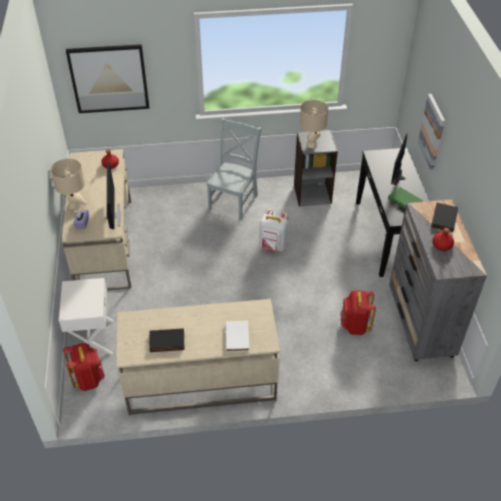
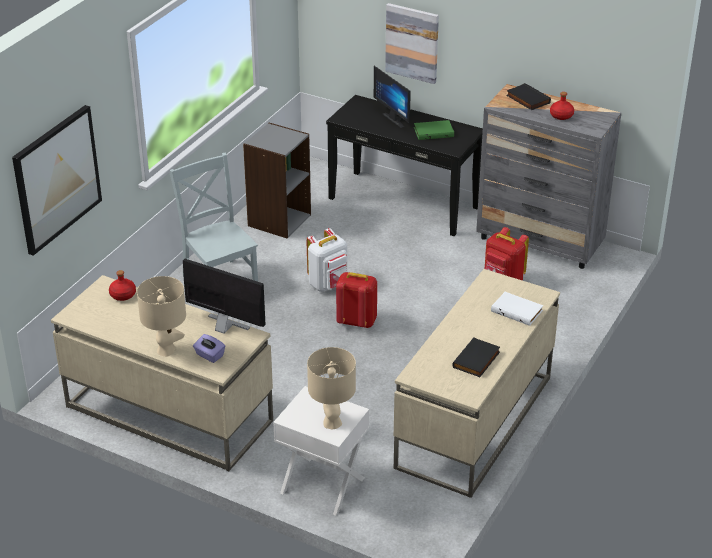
camera: 55 degrees left, 10 degrees down
red backpack [63,343,105,391] -> red backpack moved to [336,272,377,328]
beige table lamp [300,100,329,148] -> beige table lamp moved to [307,347,356,429]

